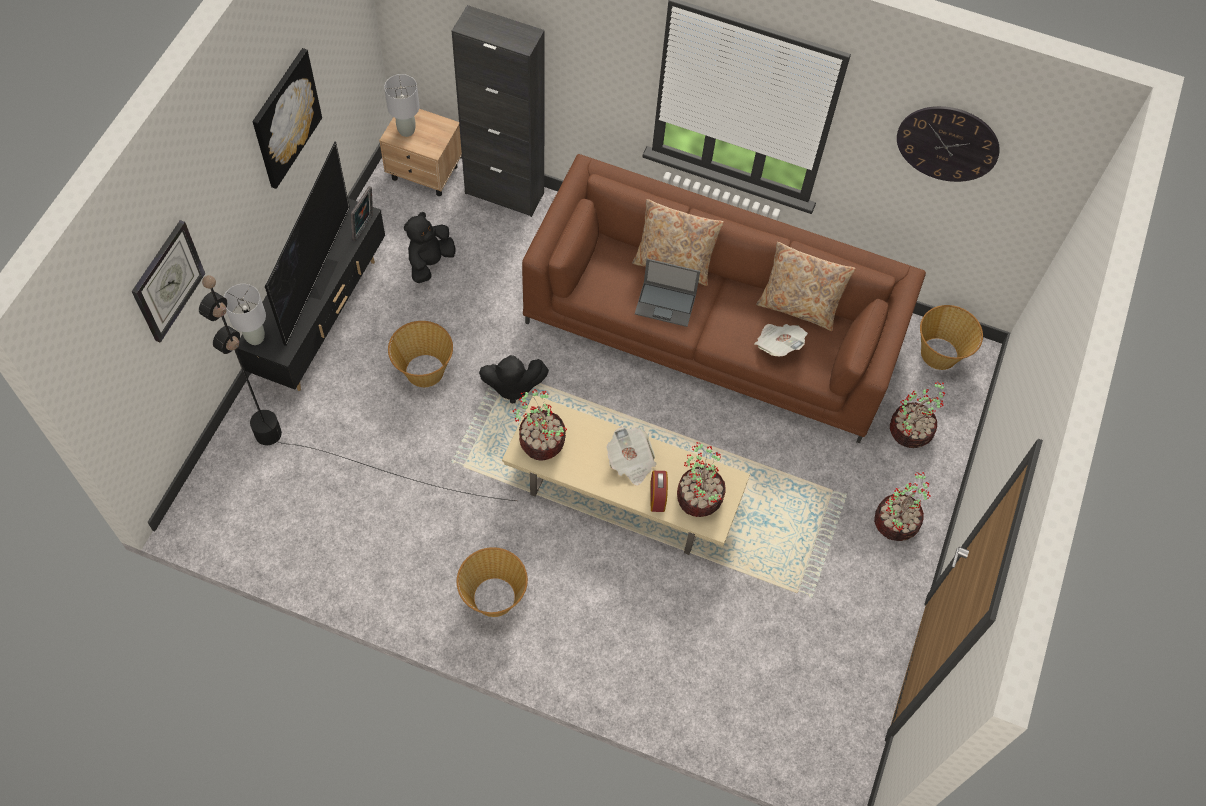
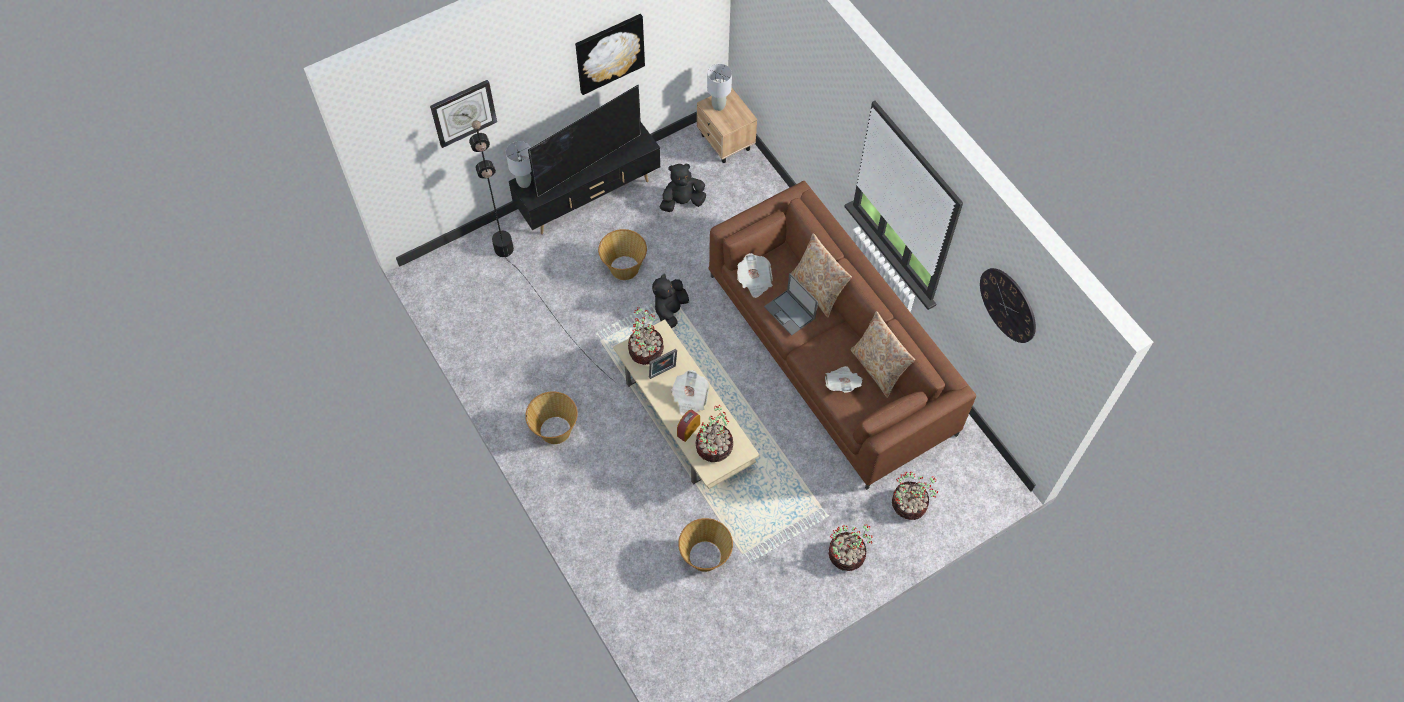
camera: 40 degrees right, 0 degrees up
picture frame [351,186,373,242] -> picture frame moved to [649,349,677,379]
black cabinet [452,5,545,217] -> none
black plush toy [479,355,549,403] -> black plush toy turned 75 degrees clockwise [652,274,689,328]
basket [920,305,983,370] -> basket moved to [678,518,733,572]
none -> newspaper [737,253,773,298]

